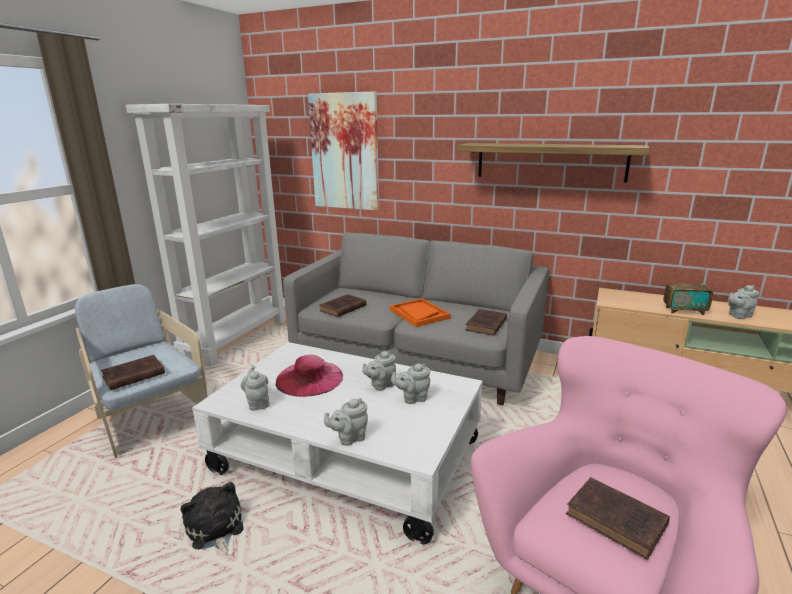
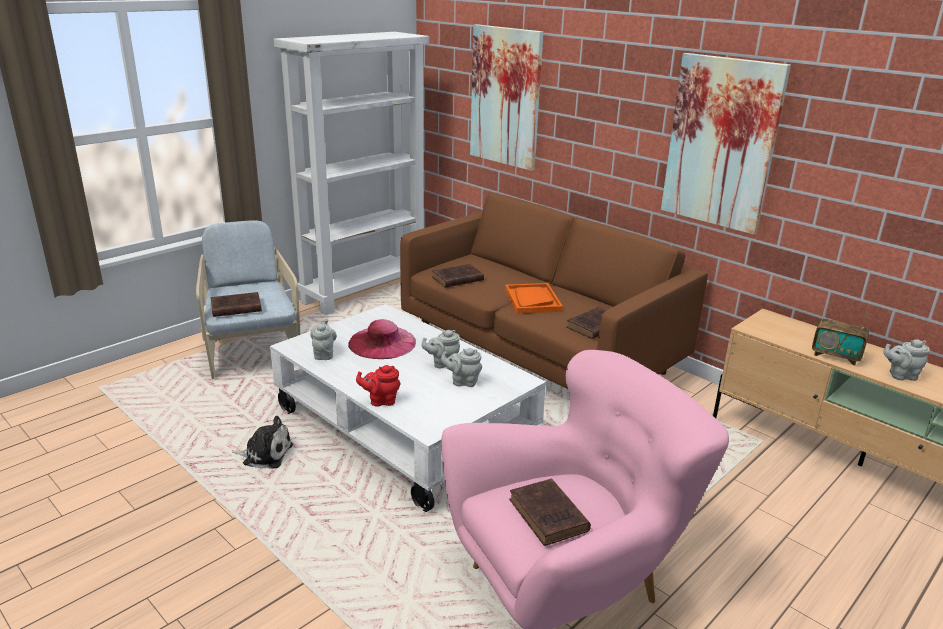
camera: 20 degrees right, 5 degrees up
plush toy [181,482,244,555] -> plush toy turned 105 degrees clockwise [232,416,293,468]
grey sofa [283,233,549,405] -> brown sofa [400,192,708,389]
grey teapot [324,398,368,446] -> red teapot [356,365,400,407]
shelf [457,143,650,182] -> picture [661,53,791,235]

